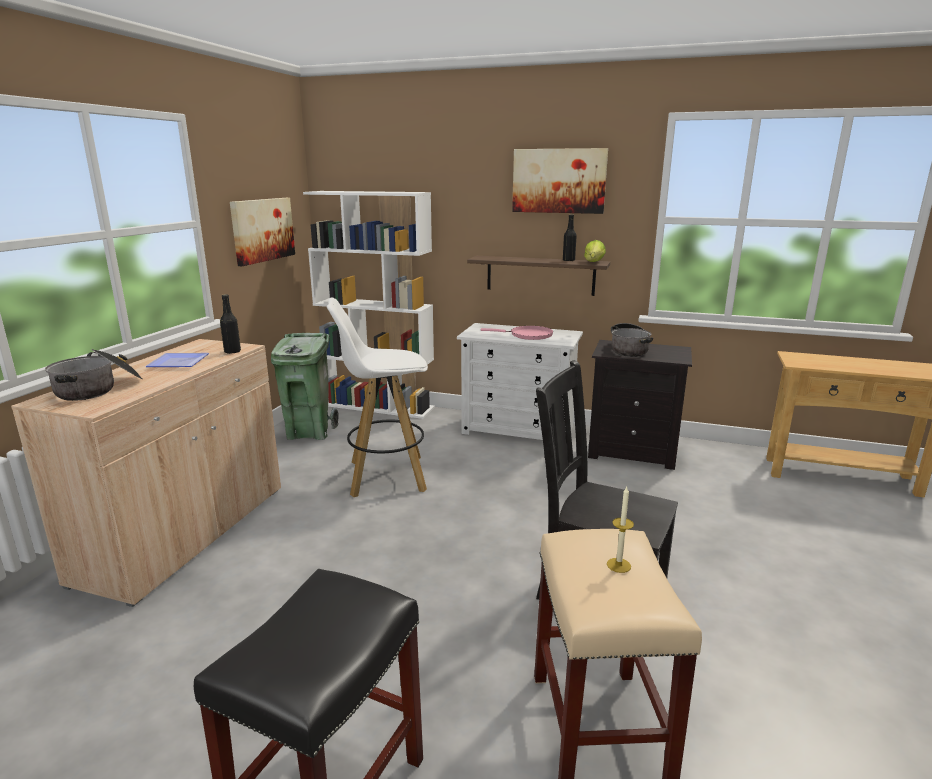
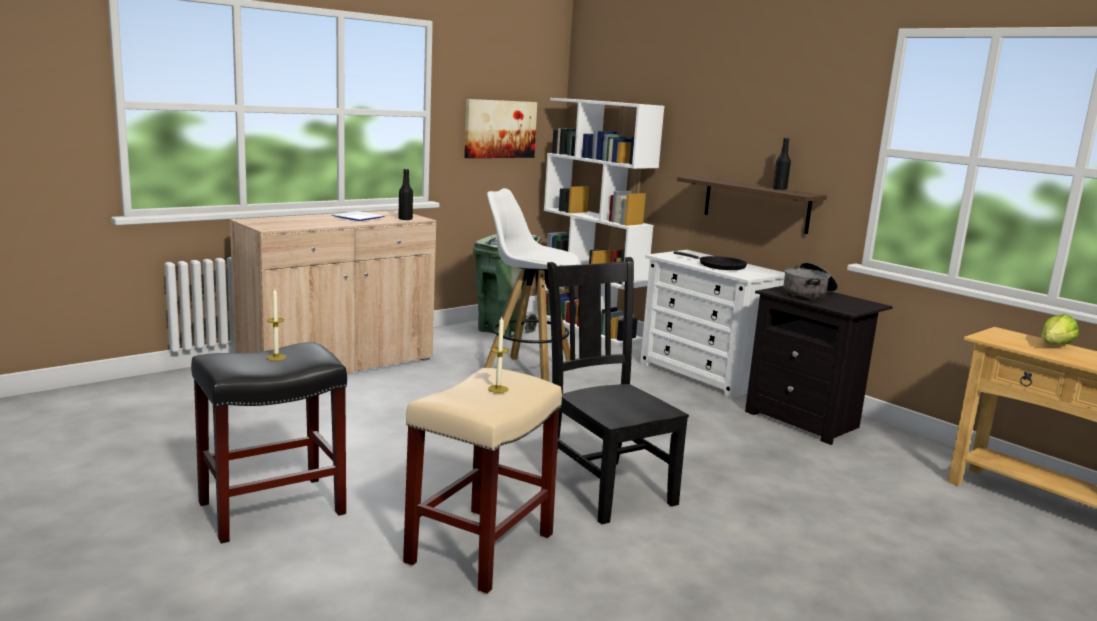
camera: 30 degrees right, 5 degrees down
cooking pot [45,349,142,401] -> none
pink frying pan [481,326,553,340] -> black frying pan [673,251,747,270]
picture [512,148,608,214] -> none
lettuce [584,240,606,262] -> lettuce moved to [1041,314,1079,345]
none -> candle [266,289,286,361]

